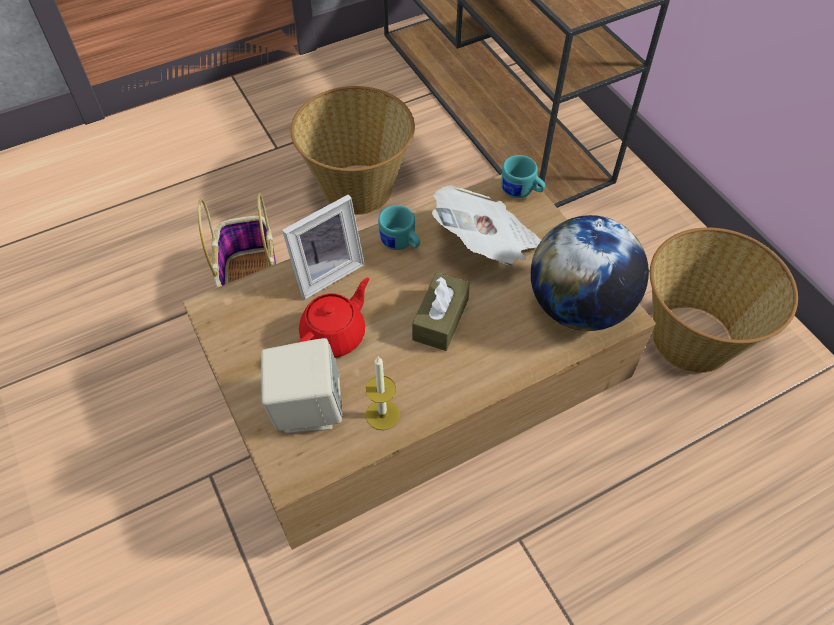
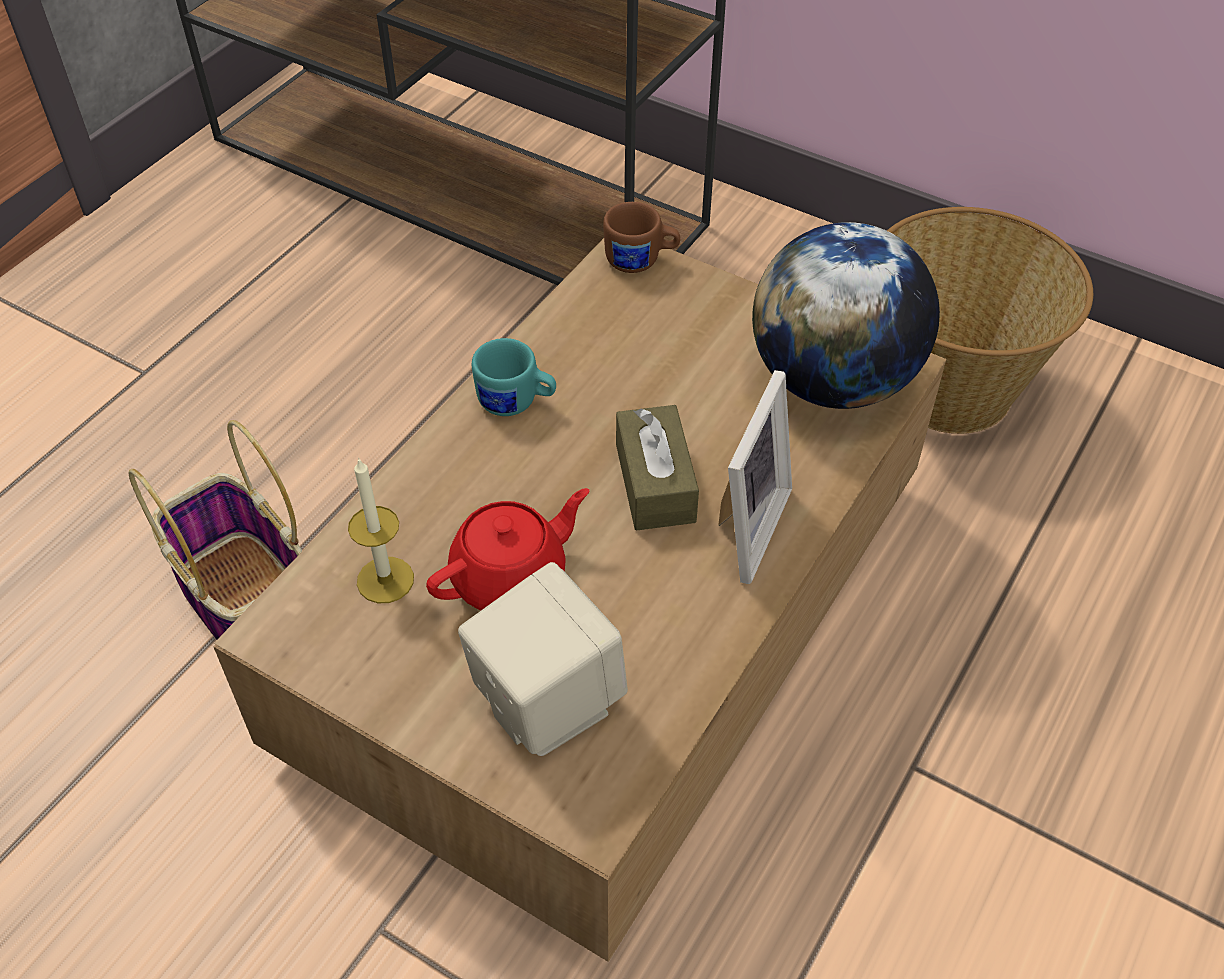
camera: 30 degrees left, 5 degrees down
picture frame [282,195,365,300] -> picture frame moved to [718,370,792,584]
basket [291,86,415,215] -> none
red teapot [299,278,369,358] -> red teapot turned 45 degrees clockwise [426,488,590,611]
candle [365,357,400,430] -> candle moved to [348,457,414,603]
newspaper [431,185,542,265] -> none
turquoise mug [501,155,545,198] -> brown mug [603,202,680,273]

